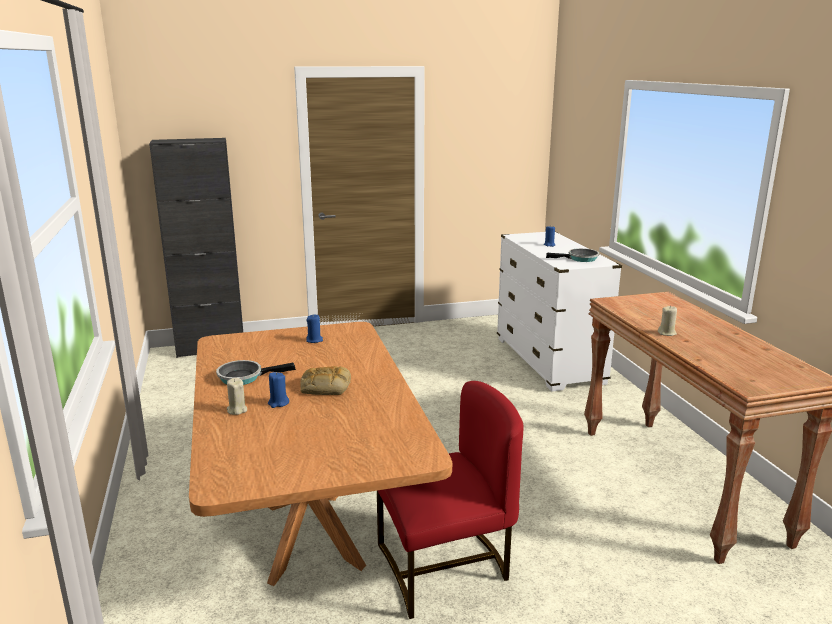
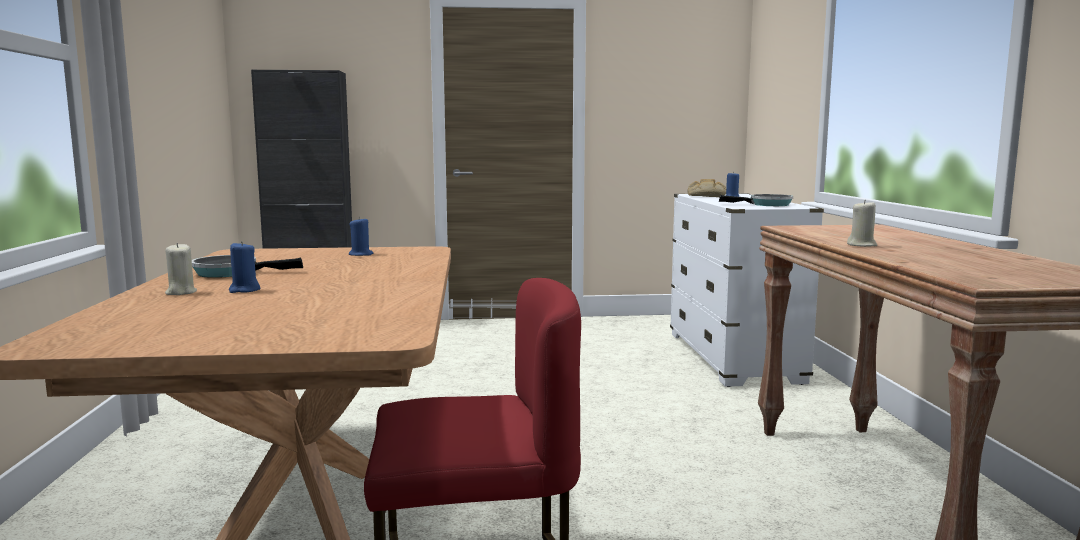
camera: 10 degrees right, 10 degrees down
bread [300,366,351,395] -> bread moved to [687,179,726,197]

